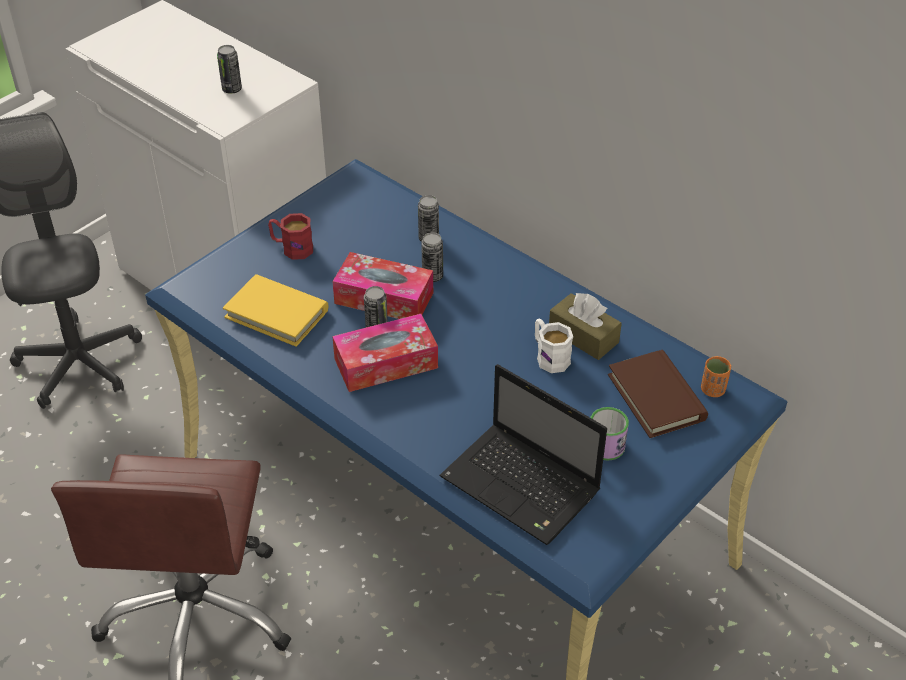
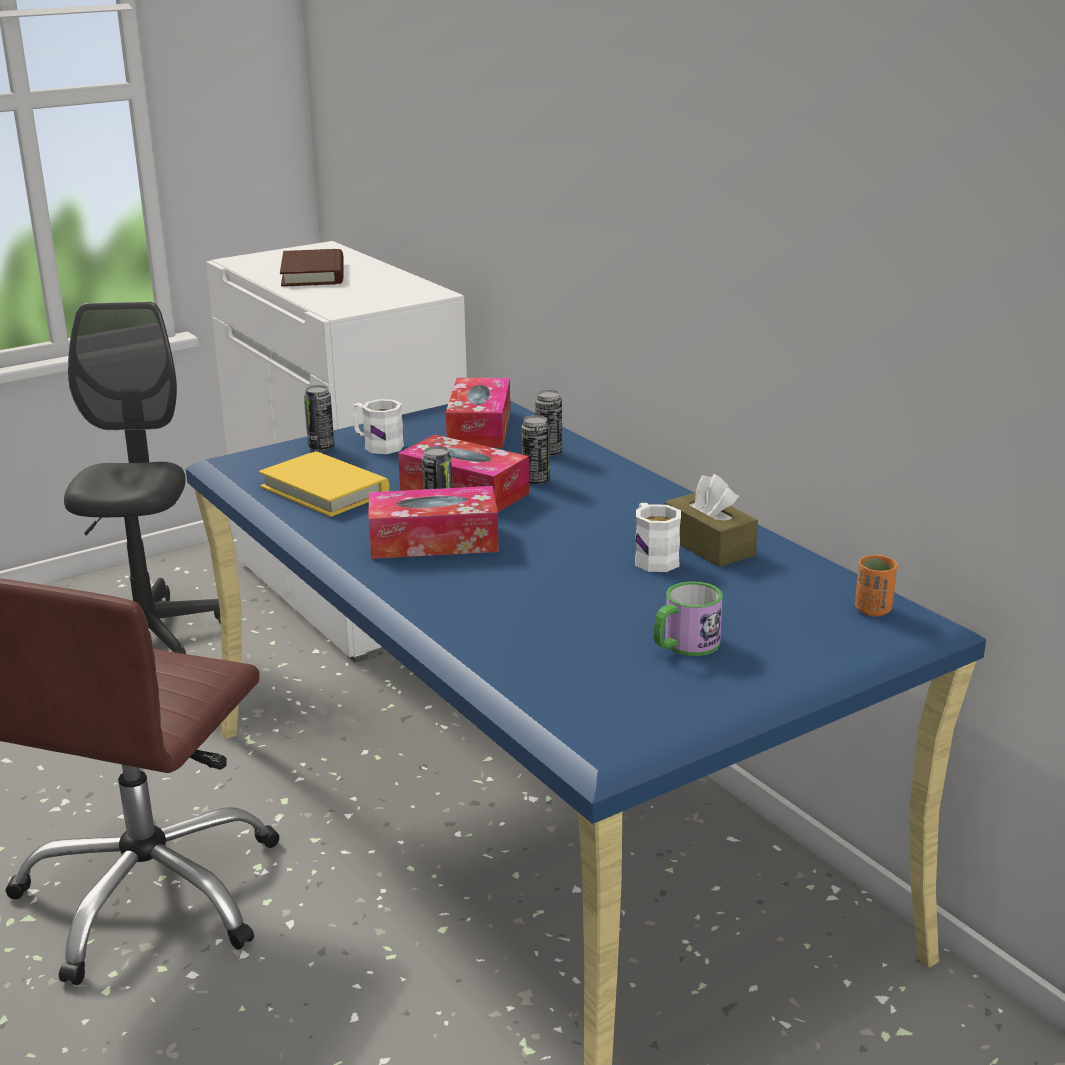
camera: 15 degrees right, 20 degrees down
can [217,45,242,94] -> can moved to [304,385,334,451]
red mug [268,213,313,260] -> white mug [352,399,404,454]
laptop [439,364,607,545] -> none
brown book [608,350,708,438] -> brown book moved to [280,249,343,287]
none -> tissue box [446,378,510,448]

